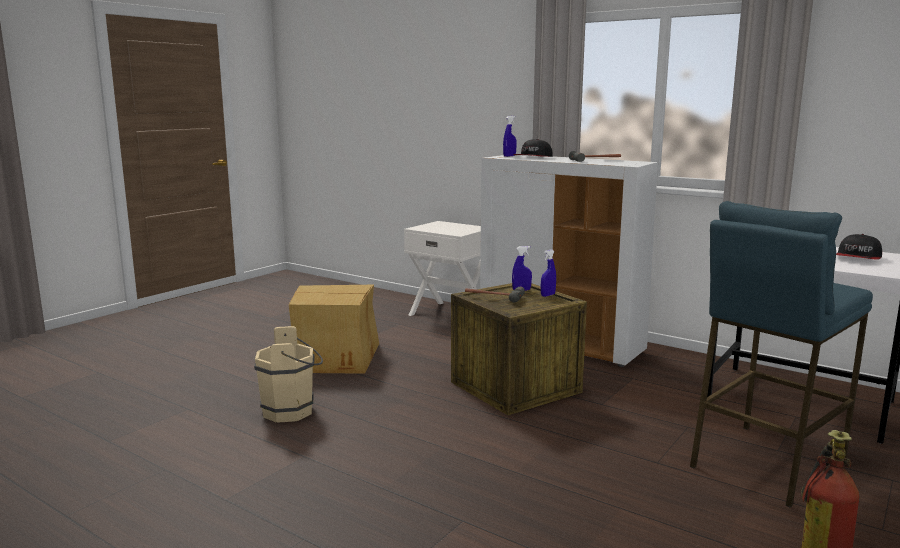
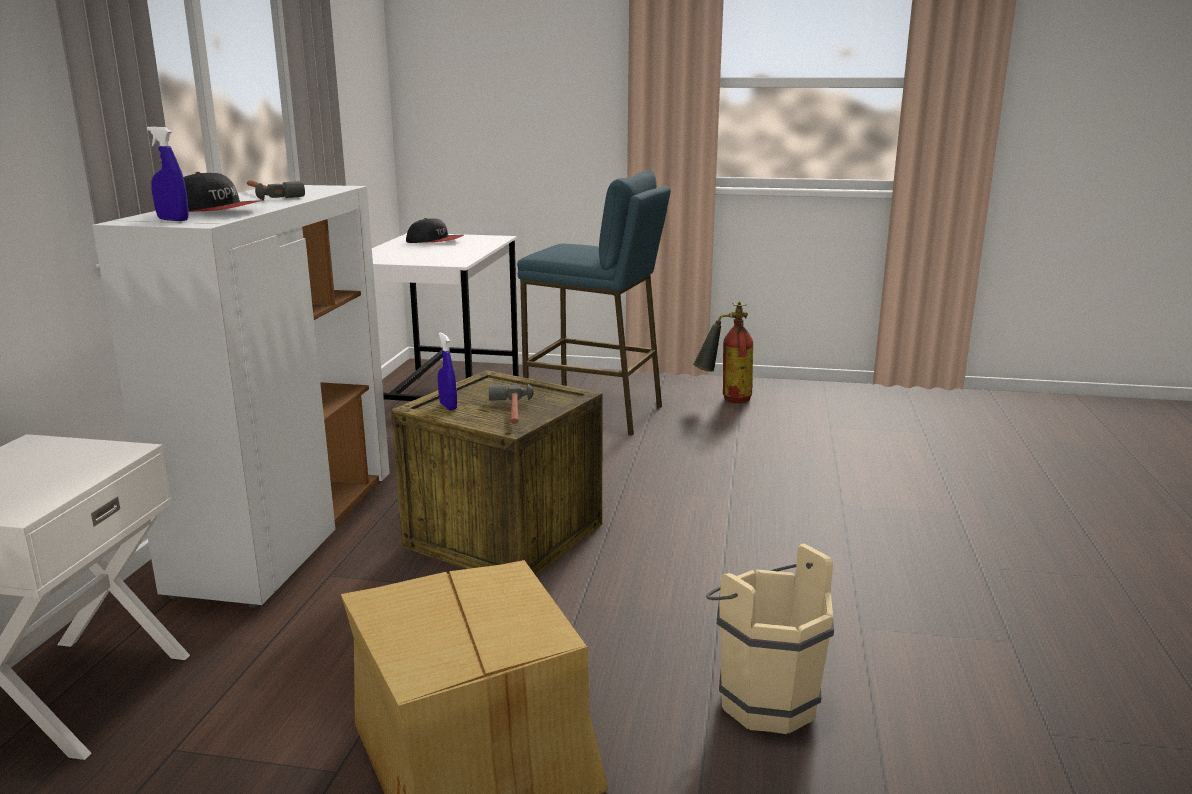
camera: 115 degrees left, 5 degrees up
blue spray bottle [541,249,556,297] -> none

